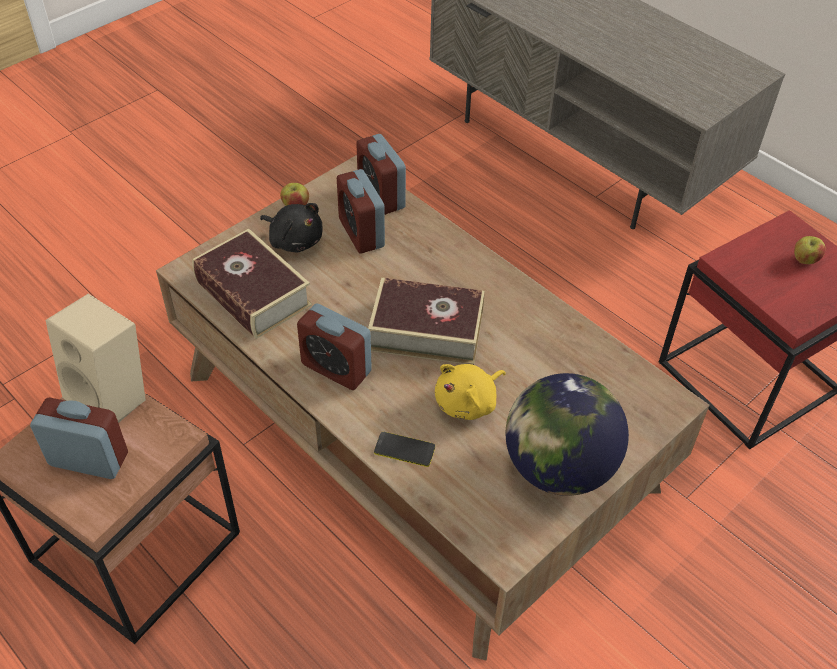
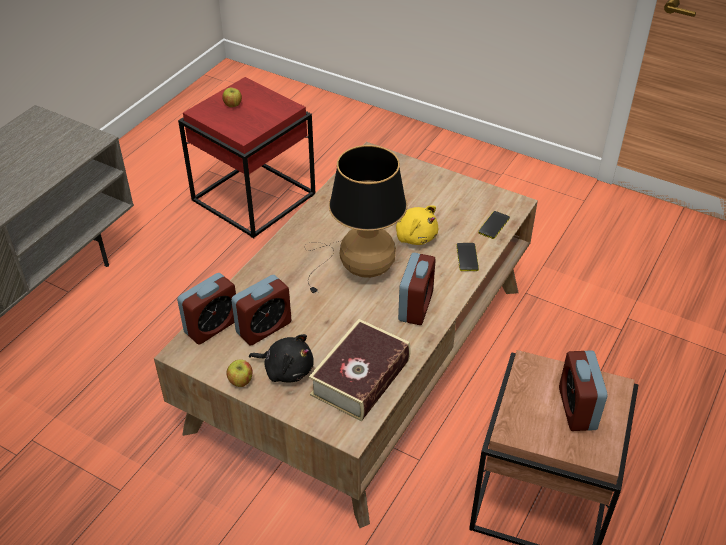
camera: 105 degrees left, 5 degrees down
beige speaker [46,294,146,423] -> none
black plush toy [260,203,323,252] -> black plush toy turned 90 degrees clockwise [249,334,314,383]
book [368,277,485,365] -> table lamp [305,145,407,294]
globe [506,373,629,496] -> none
none -> phone [478,211,510,239]

